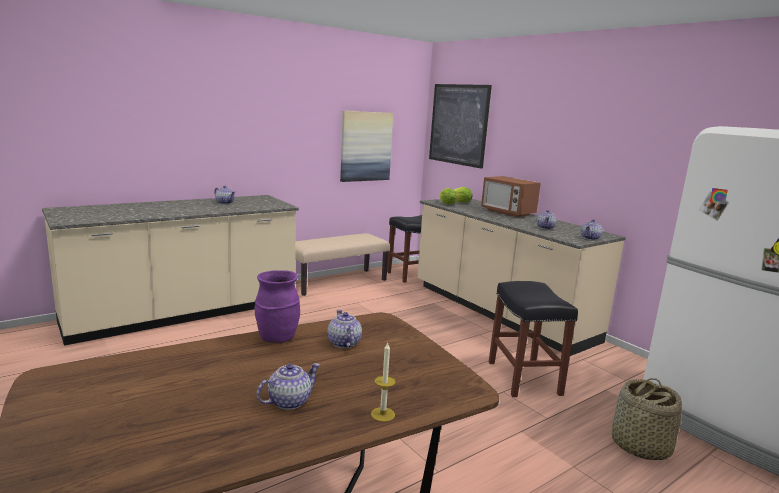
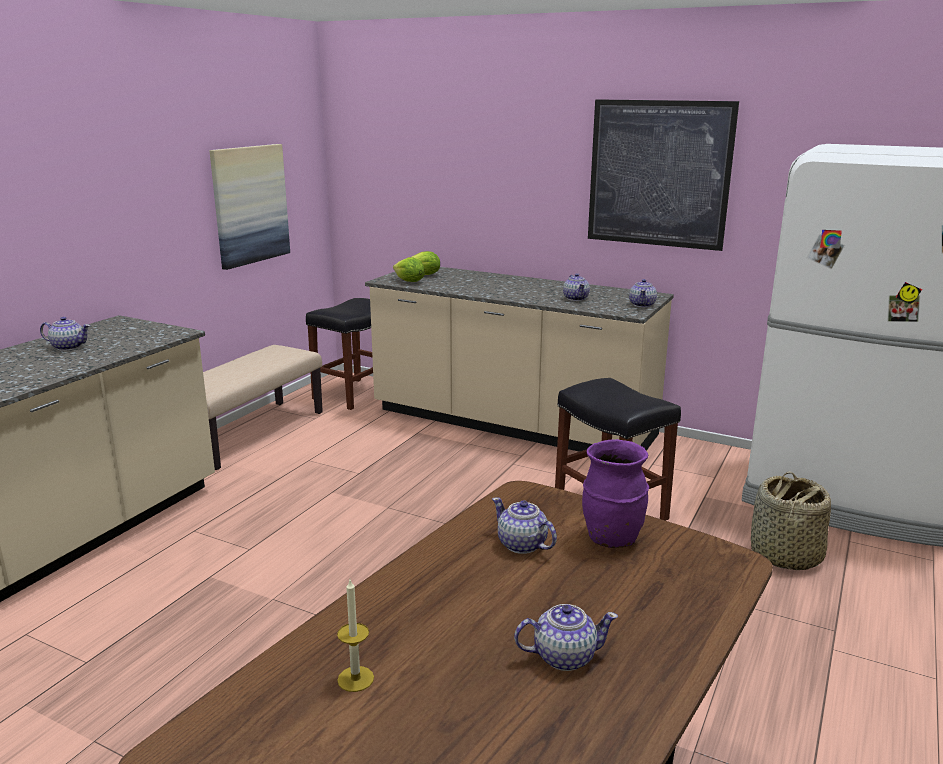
camera: 25 degrees left, 5 degrees up
purple vase [255,270,300,343] -> purple vase moved to [582,439,649,548]
teapot [257,363,320,410] -> teapot turned 60 degrees clockwise [514,604,618,671]
candle [371,342,396,422] -> candle moved to [337,580,374,692]
picture [429,84,492,169] -> picture moved to [588,99,739,251]
microwave [481,176,541,217] -> none

